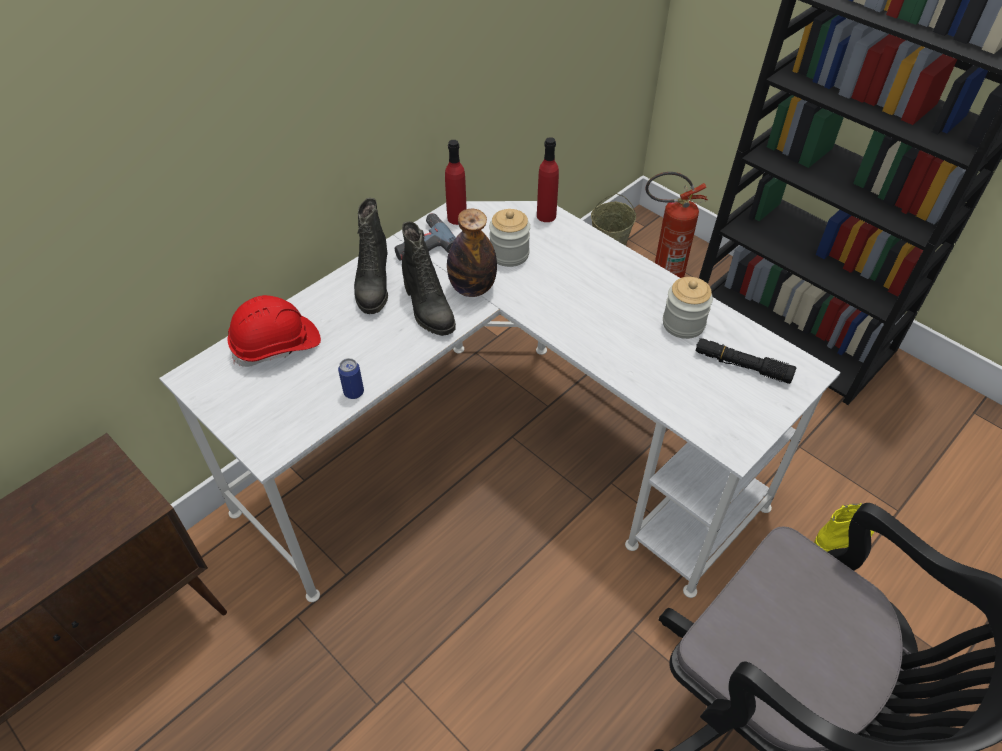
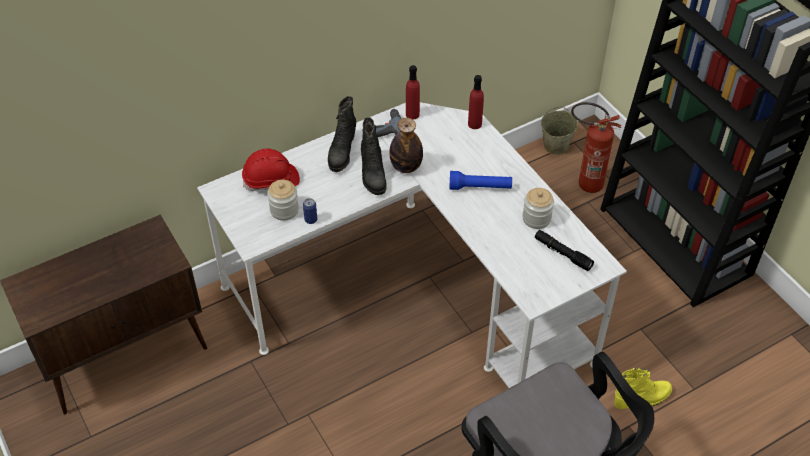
camera: 15 degrees right, 0 degrees up
jar [489,209,530,267] -> jar moved to [267,180,299,221]
none -> blue flashlight [449,171,512,190]

